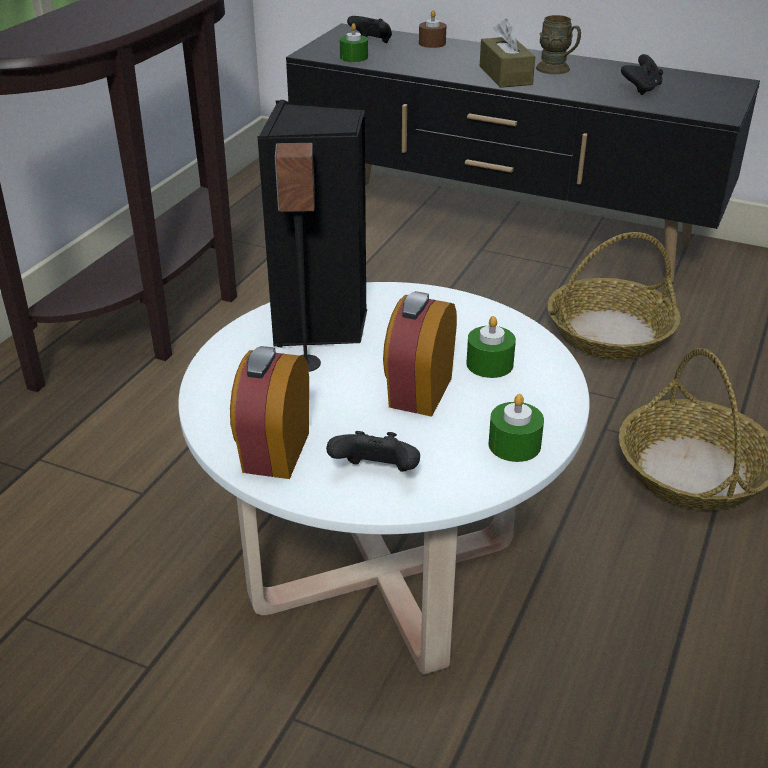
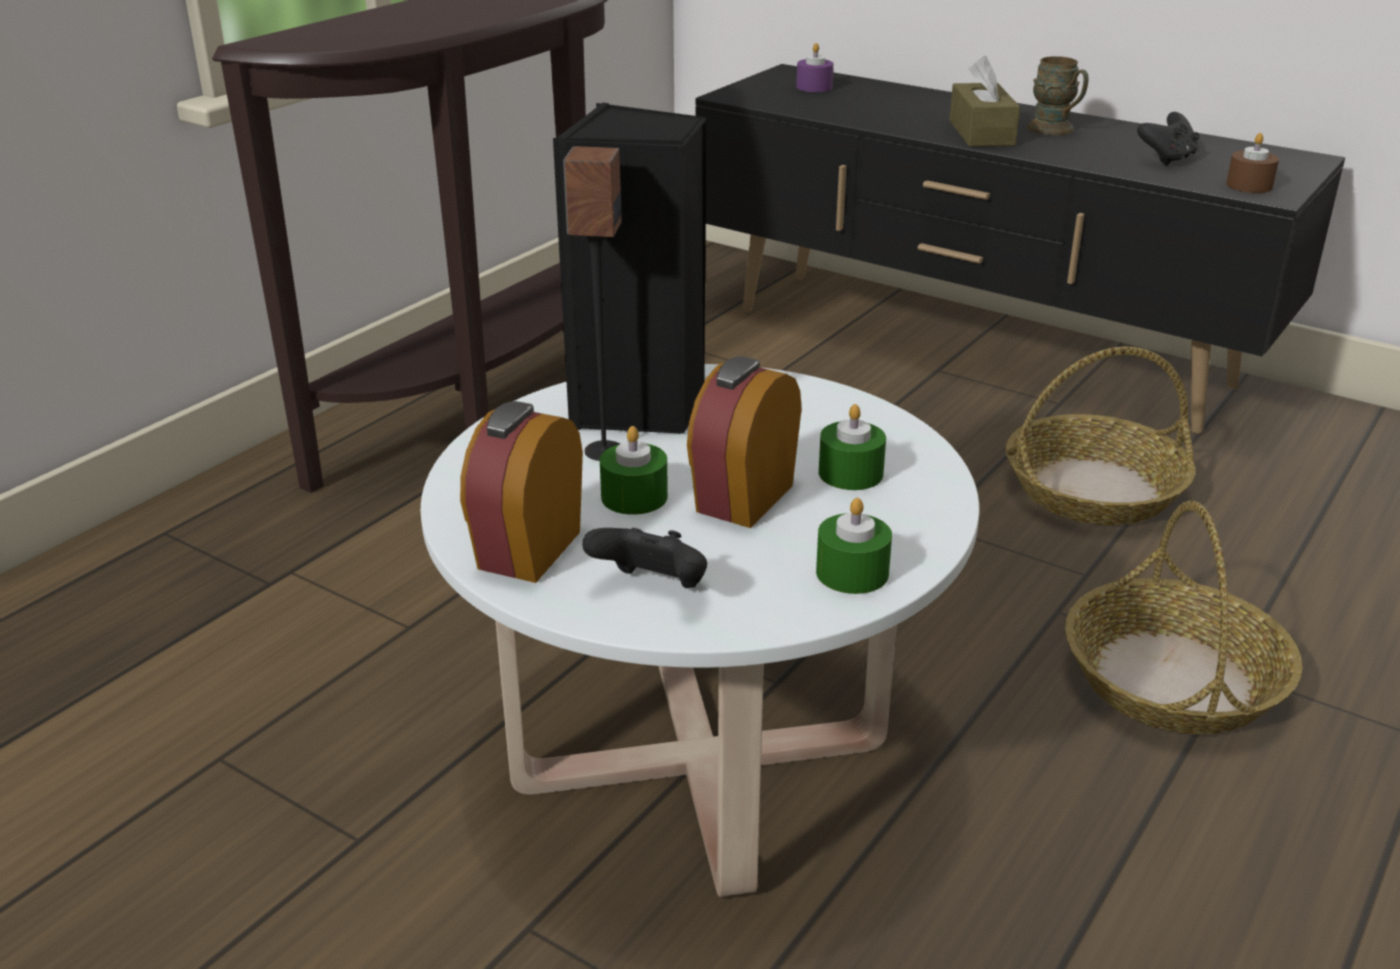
camera: 10 degrees right, 5 degrees down
green candle [340,23,368,62] -> green candle moved to [600,426,668,515]
black game controller [347,16,392,43] -> purple candle [796,43,833,92]
brown candle [419,10,446,48] -> brown candle moved to [1226,133,1279,193]

